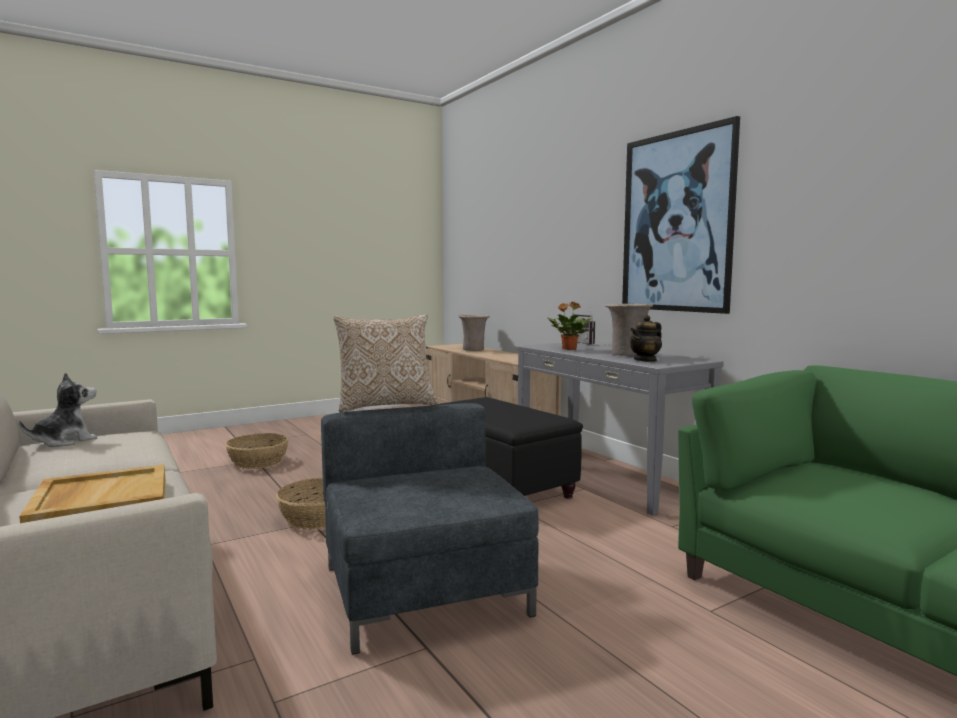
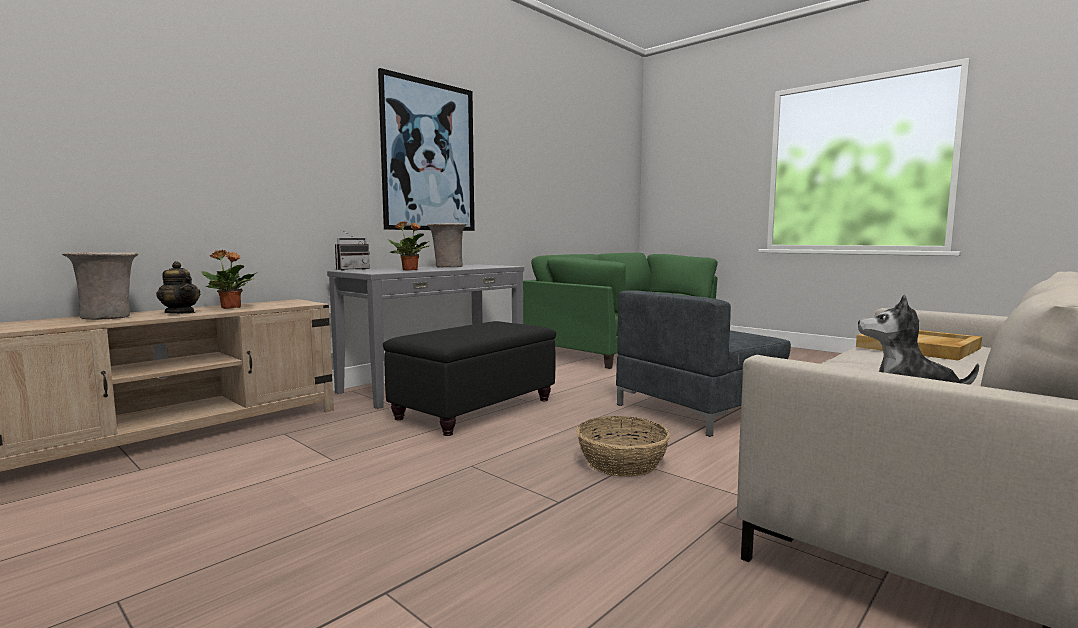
camera: 105 degrees left, 0 degrees up
basket [225,433,289,469] -> none
pillow [333,314,438,412] -> none
teapot [630,315,662,362] -> teapot moved to [156,261,200,314]
none -> potted plant [201,250,258,309]

